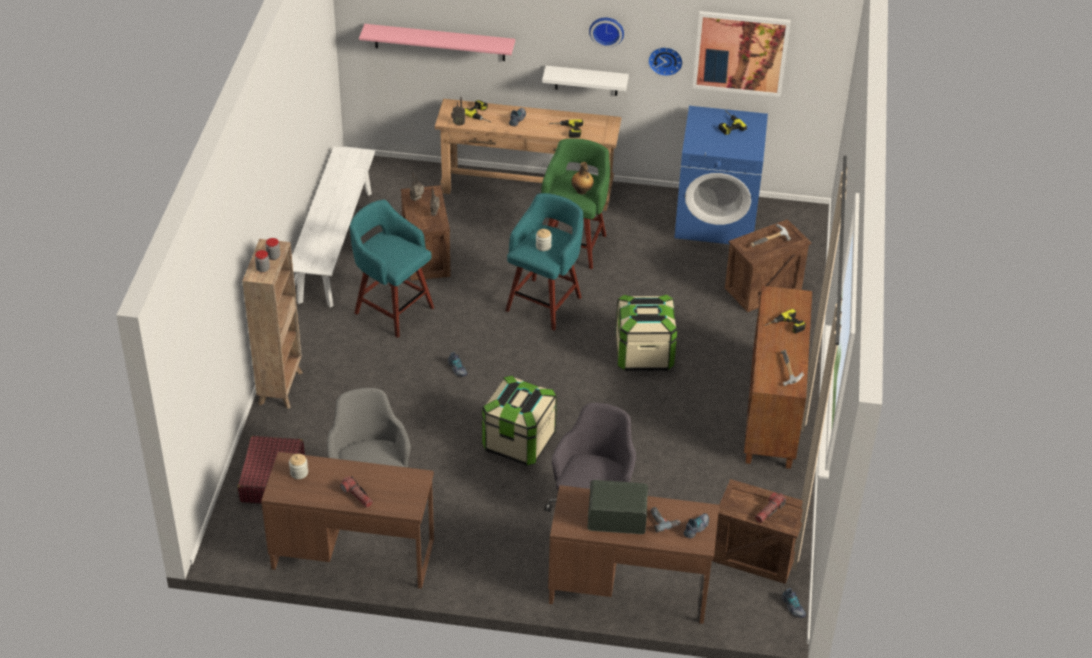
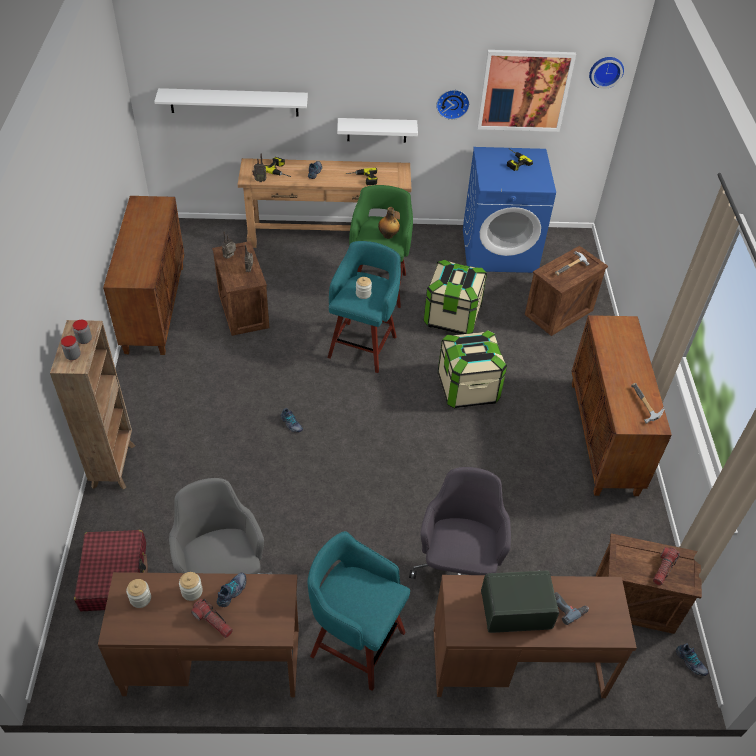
camera: 10 degrees left, 5 degrees up
white bench [292,146,375,308] -> brown cabinet [103,196,185,355]
turquoise stool [350,200,434,338] -> turquoise stool moved to [308,531,410,691]
pink shelf [359,24,515,61] -> white shelf [154,88,308,117]
storage box [482,375,557,466] -> storage box moved to [424,259,487,334]
wall clock [589,18,624,48] -> wall clock moved to [589,57,624,89]
shoe [683,513,709,538] -> shoe moved to [217,573,246,607]
power drill [765,309,806,334] -> none
none -> jar [179,572,203,601]

